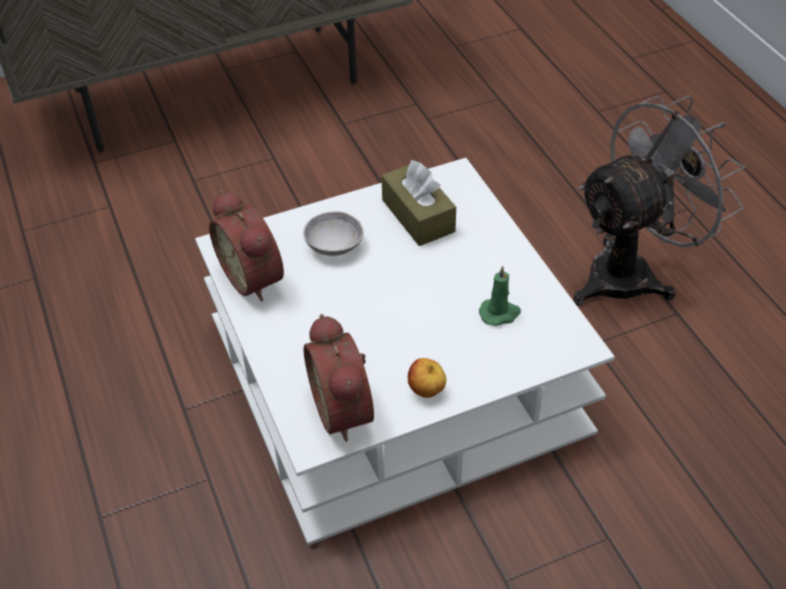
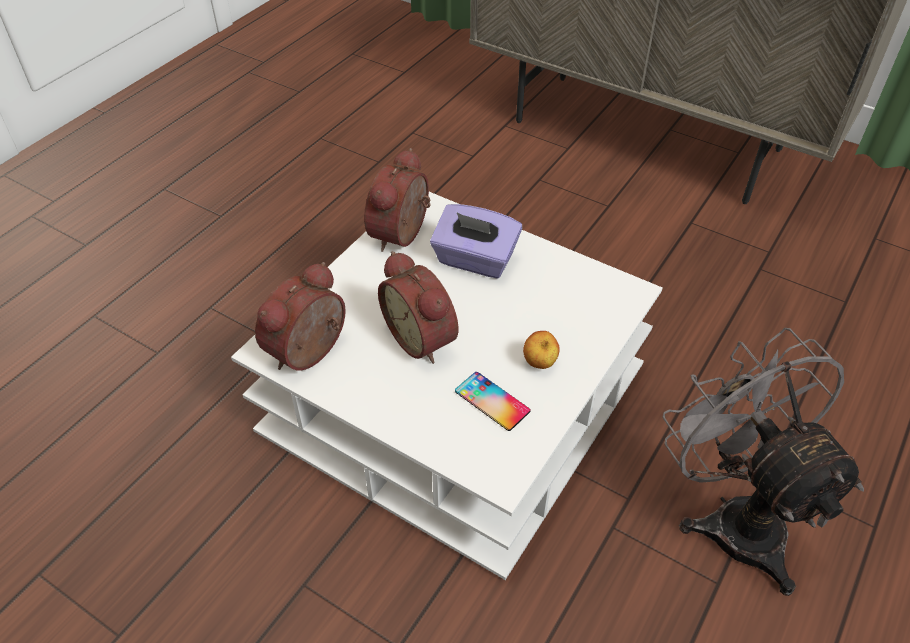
camera: 55 degrees right, 0 degrees up
grey bowl [303,212,363,256] -> purple tissue box [430,204,522,278]
brown tissue box [382,160,456,246] -> none
apple [408,358,446,398] -> apple moved to [523,331,560,369]
green candle [479,266,521,326] -> phone [455,372,531,431]
grey fan [573,95,745,305] -> grey fan turned 135 degrees counterclockwise [662,328,864,596]
none -> alarm clock [378,251,458,364]

